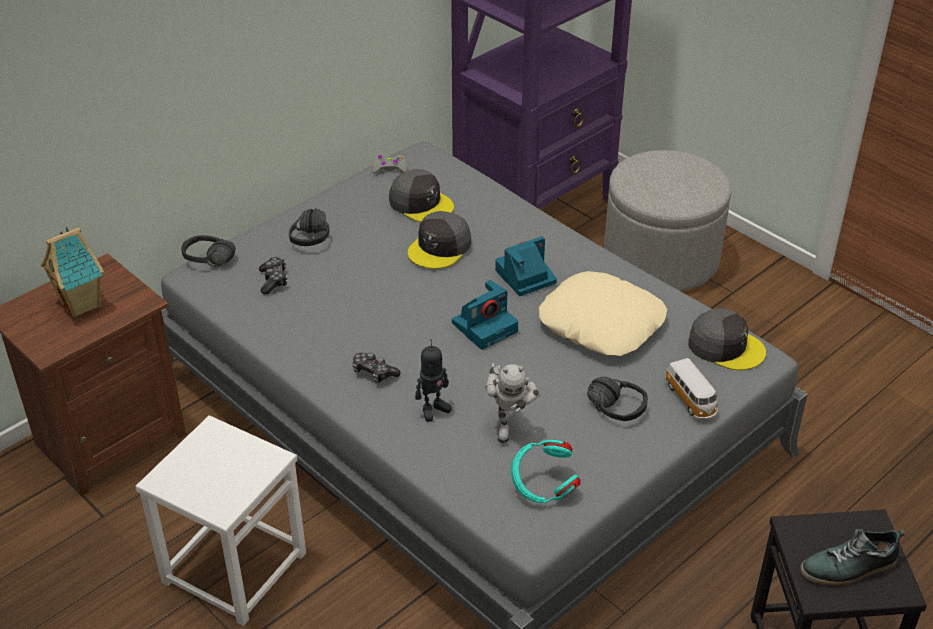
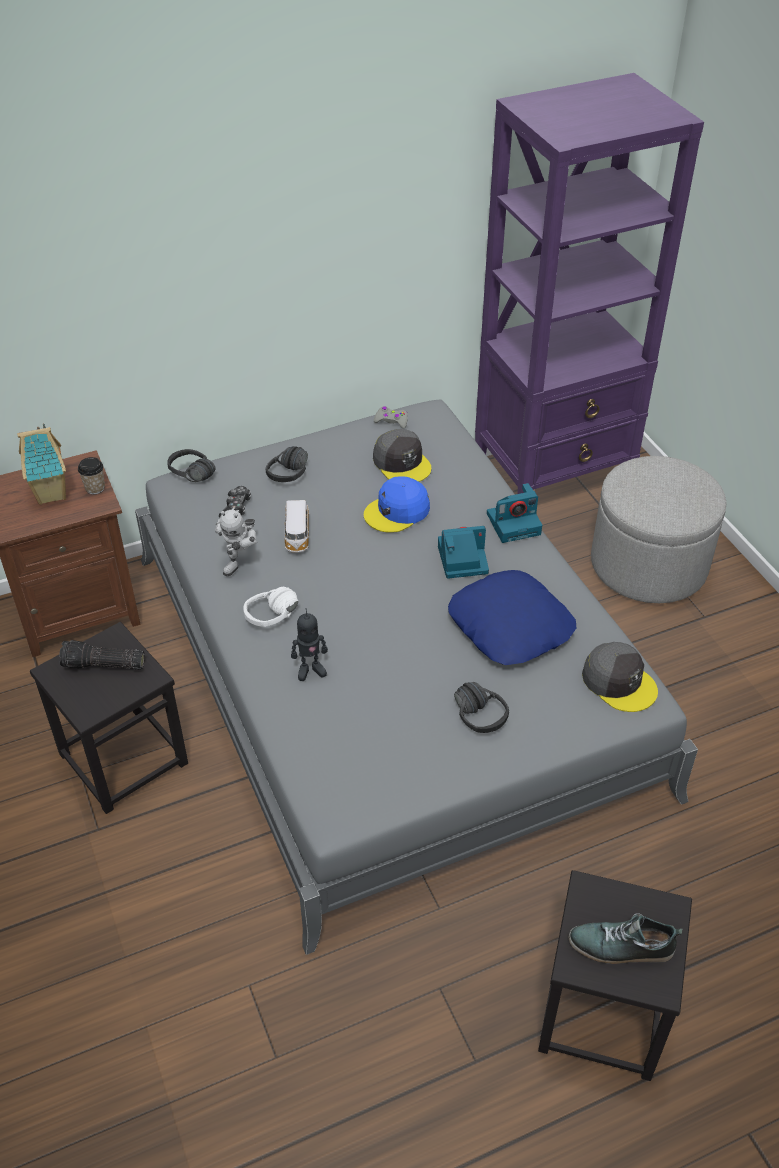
camera: 20 degrees right, 5 degrees up
white stool [135,415,306,626] -> black stool [30,622,188,814]
game controller [352,352,400,383] -> white headphones [243,587,298,627]
grey cap [408,211,471,269] -> blue cap [364,476,430,533]
camera [452,280,518,350] -> camera moved to [487,483,542,543]
toy robot [485,363,540,443] -> toy robot moved to [215,507,257,576]
turquoise headphones [511,440,581,503] -> none
beige pillow [538,271,667,356] -> blue pillow [448,570,576,665]
toy car [665,358,720,419] -> toy car moved to [283,500,309,553]
none -> flashlight [59,640,145,670]
none -> cup [78,457,105,494]

